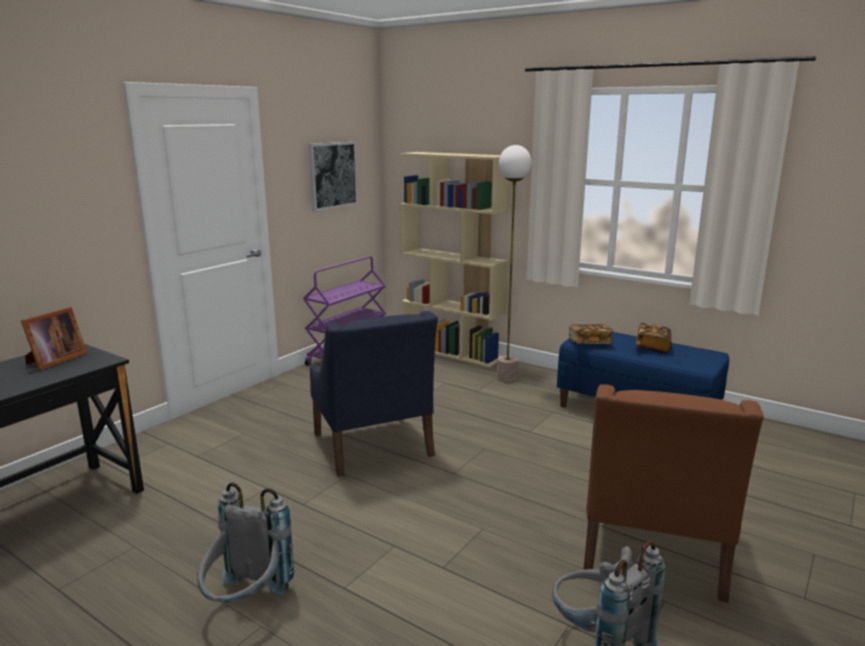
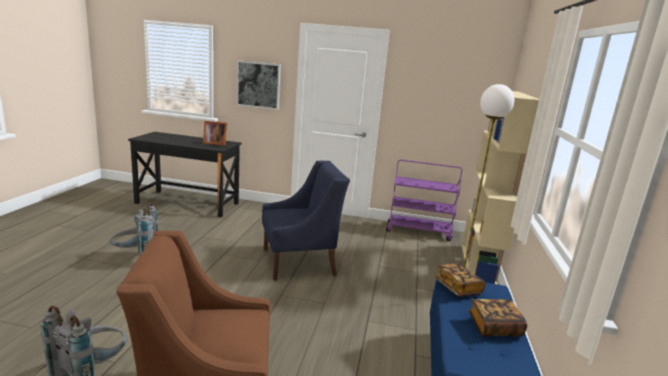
camera: 65 degrees right, 0 degrees up
picture [308,142,358,211] -> picture moved to [236,60,281,110]
blue armchair [310,311,438,477] -> blue armchair turned 150 degrees counterclockwise [262,161,350,281]

